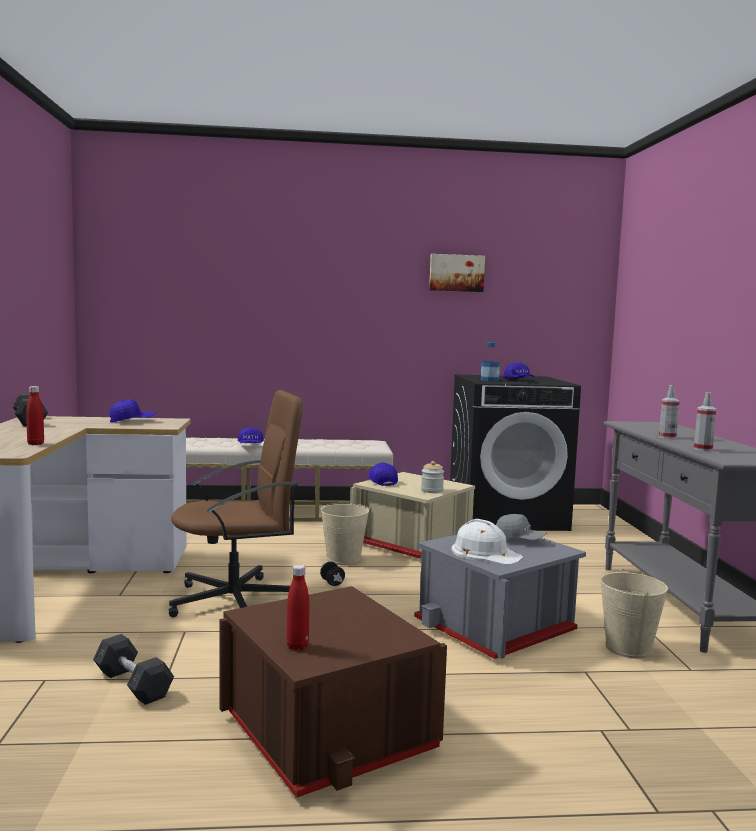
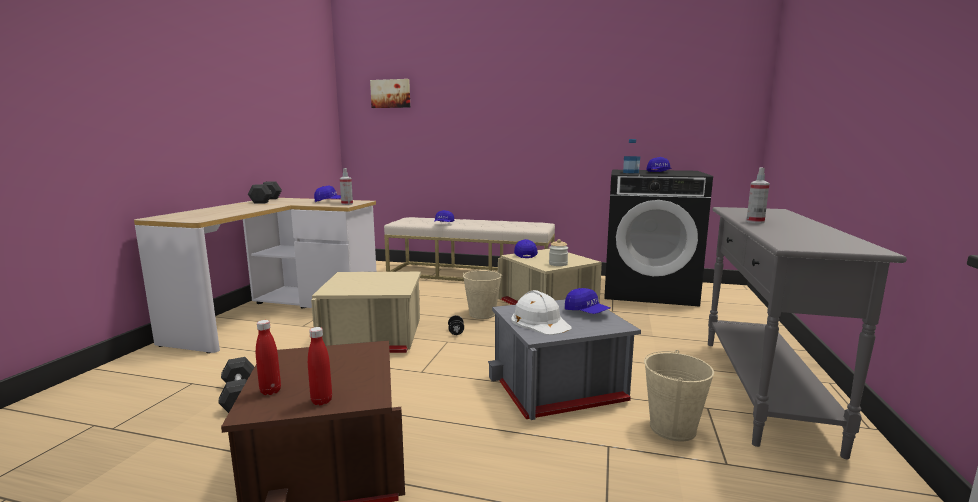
camera: 20 degrees right, 5 degrees up
red bottle [26,386,44,445] -> red bottle moved to [308,327,332,405]
brown office chair [169,390,303,617] -> beige storage box [311,271,421,353]
picture [429,254,485,292] -> picture moved to [370,79,410,108]
grey cap [496,514,547,540] -> blue cap [565,288,610,314]
spray bottle [694,392,716,451] -> spray bottle moved to [340,168,353,205]

